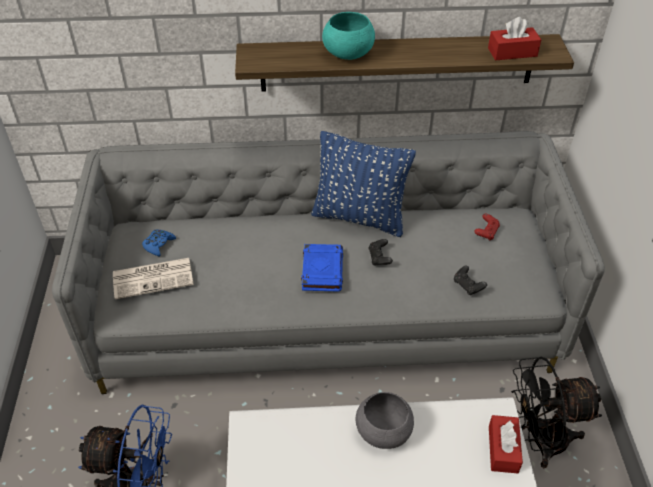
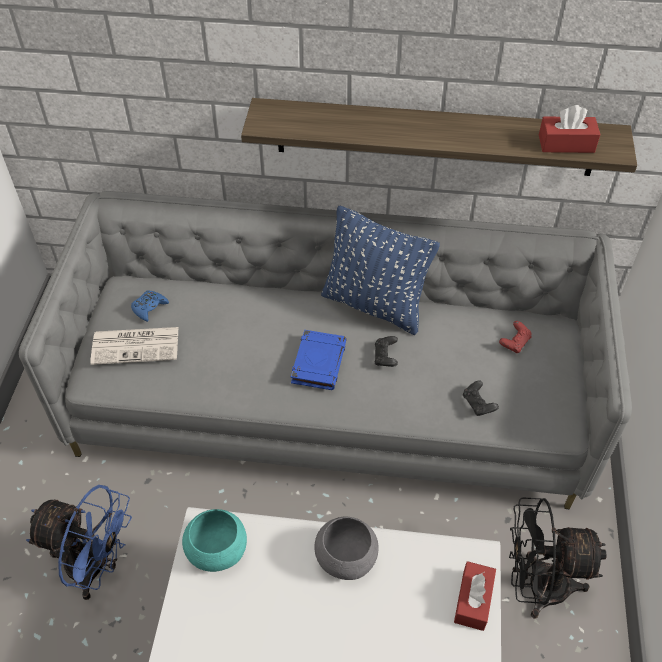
camera: 10 degrees right, 5 degrees up
turquoise bowl [322,12,375,60] -> turquoise bowl moved to [182,509,247,572]

